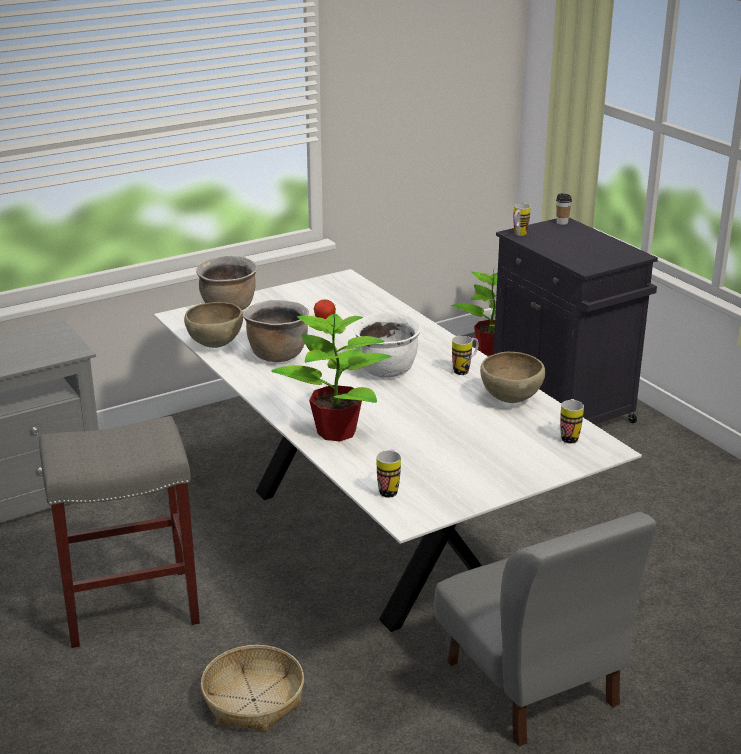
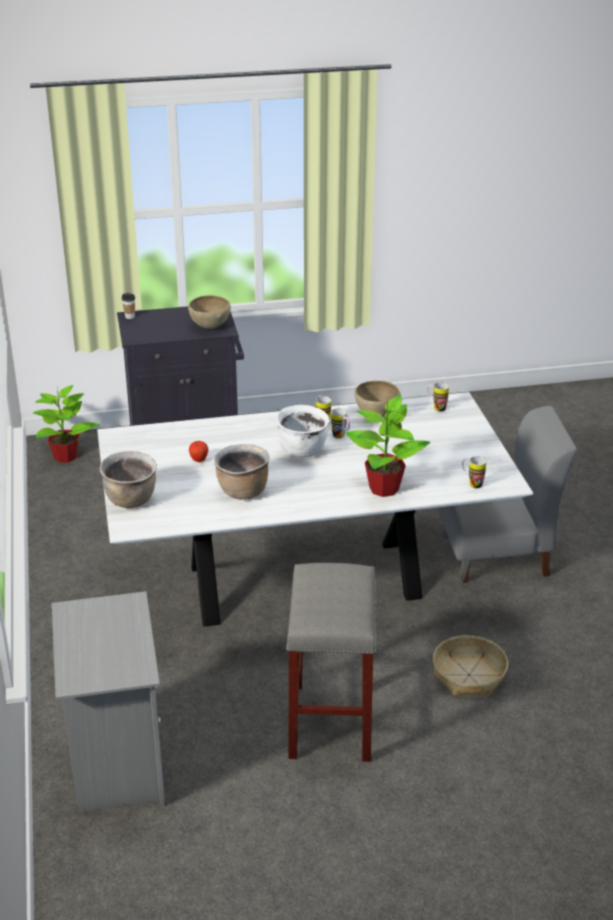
camera: 70 degrees left, 5 degrees up
brown bowl [184,302,243,348] -> brown bowl moved to [188,295,231,329]
mug [514,203,531,236] -> mug moved to [331,408,350,439]

